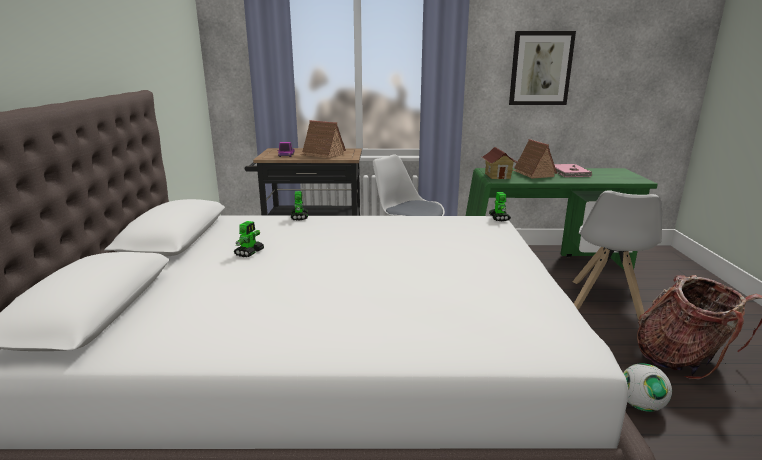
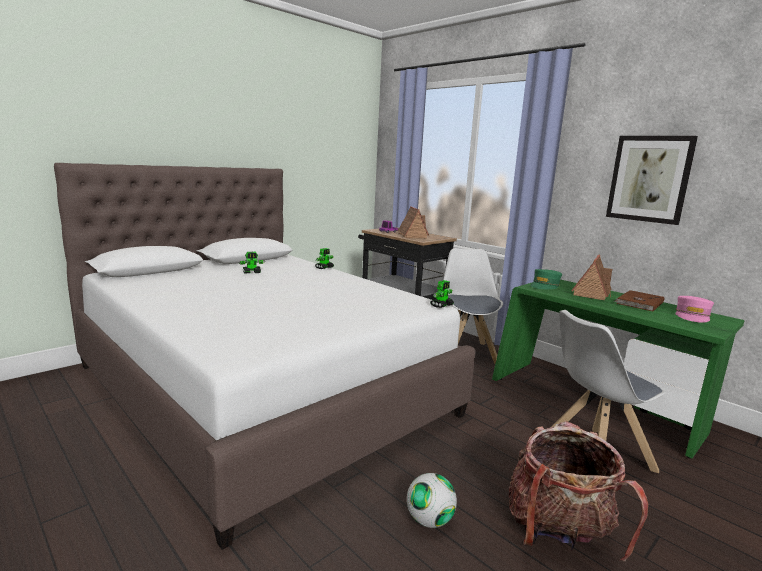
camera: 45 degrees right, 5 degrees down
toy house [482,147,519,179] -> green cap [531,269,562,289]
pink book [554,164,592,177] -> brown book [614,290,664,312]
none -> pink cap [676,296,714,323]

